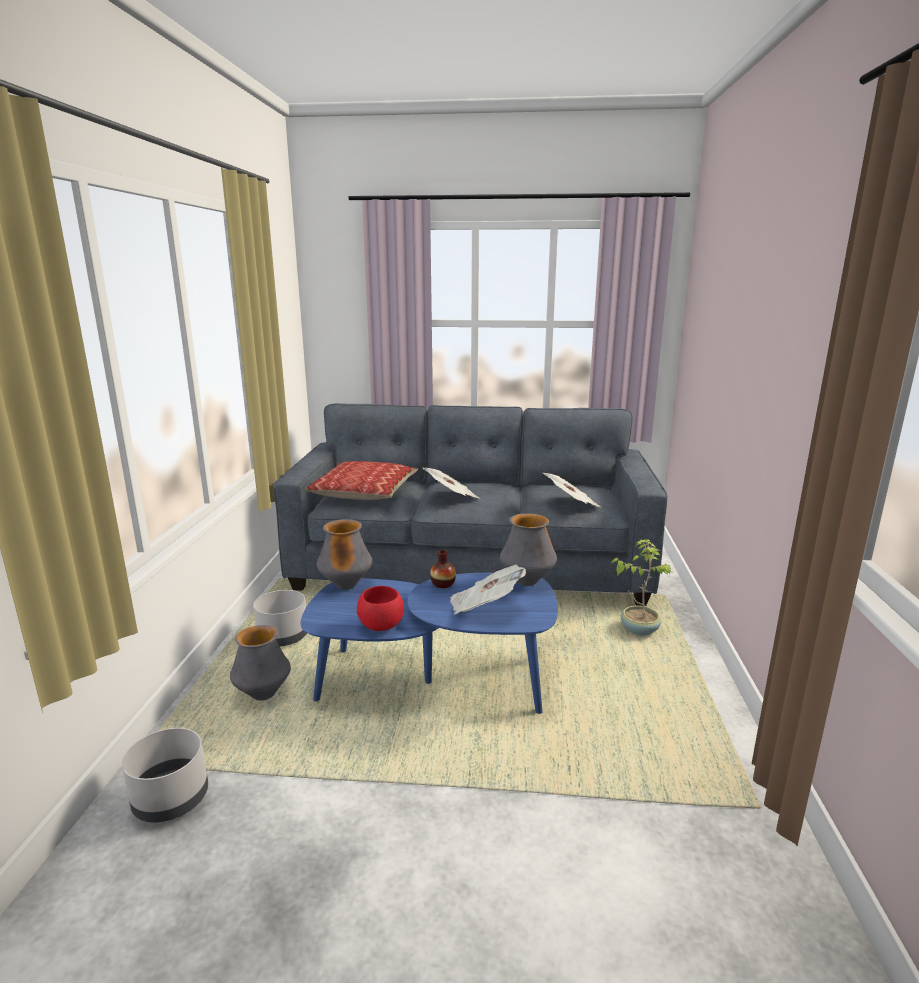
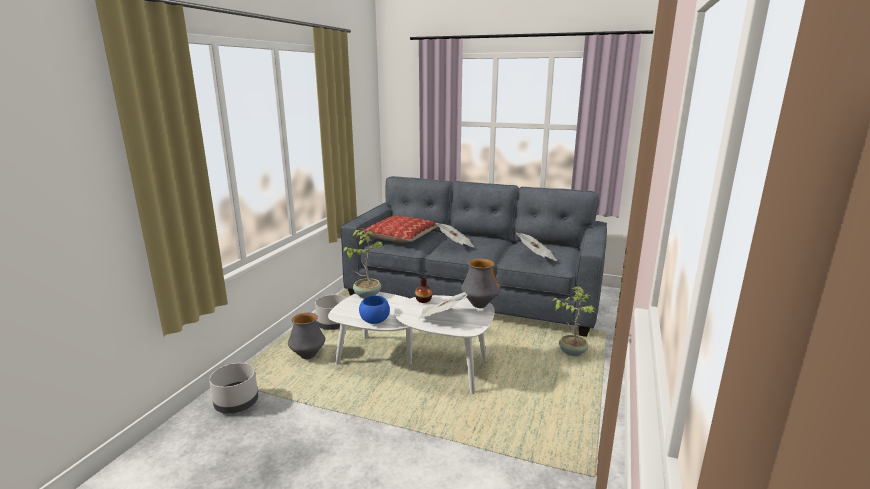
camera: 15 degrees right, 0 degrees up
blue coffee table [300,573,558,714] -> white coffee table [328,292,495,394]
vase [317,519,372,590] -> potted plant [343,228,383,298]
red bowl [357,586,404,631] -> blue bowl [359,295,390,324]

